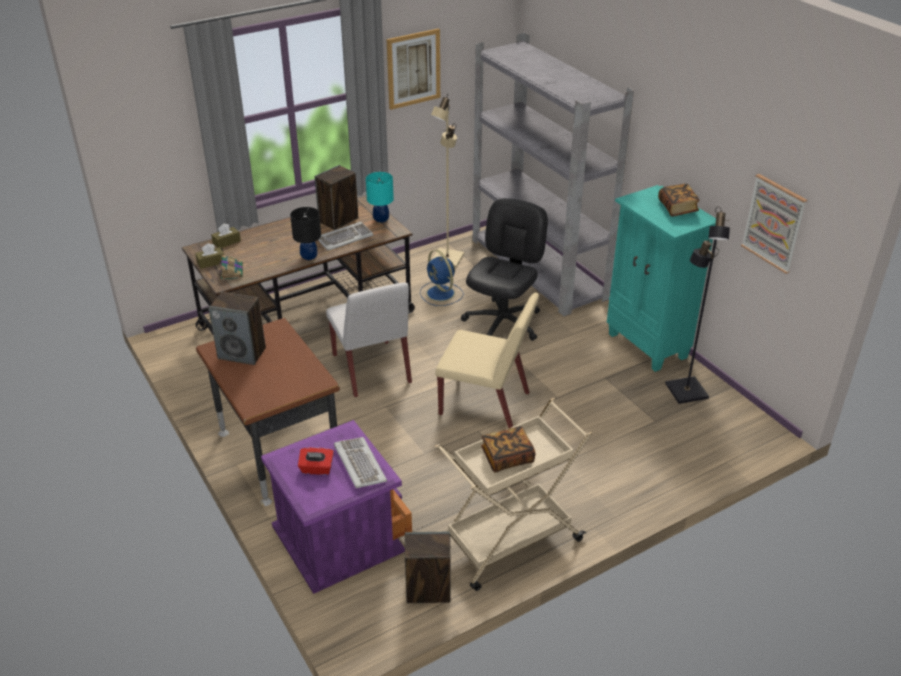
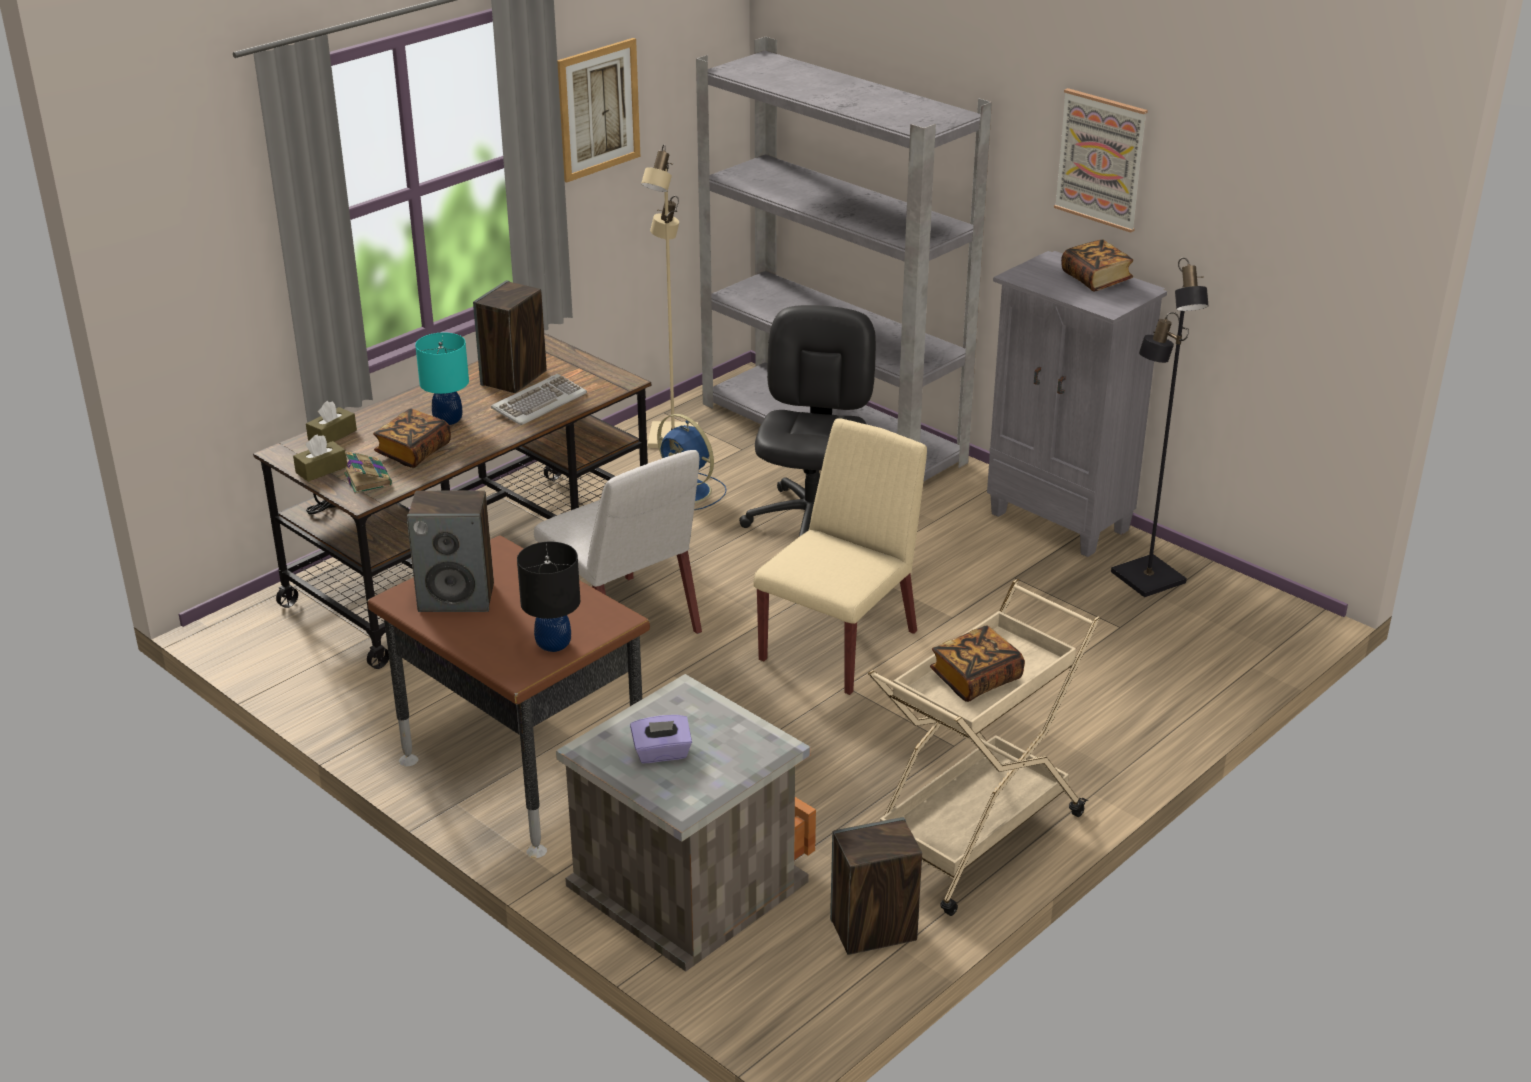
camera: 15 degrees left, 5 degrees down
purple nightstand [261,420,412,594] -> grey nightstand [556,674,816,972]
black table lamp [290,207,321,260] -> black table lamp moved to [517,542,580,652]
red tissue box [298,447,334,475] -> purple tissue box [630,715,692,763]
keyboard [334,437,387,488] -> none
turquoise table lamp [366,172,394,223] -> turquoise table lamp moved to [415,333,469,425]
beige chair [435,293,539,428] -> beige chair turned 60 degrees counterclockwise [753,418,927,695]
turquoise cabinet [607,185,716,372] -> grey cabinet [987,251,1167,557]
picture [741,174,807,274] -> picture moved to [1054,88,1148,233]
none -> book [373,409,451,468]

